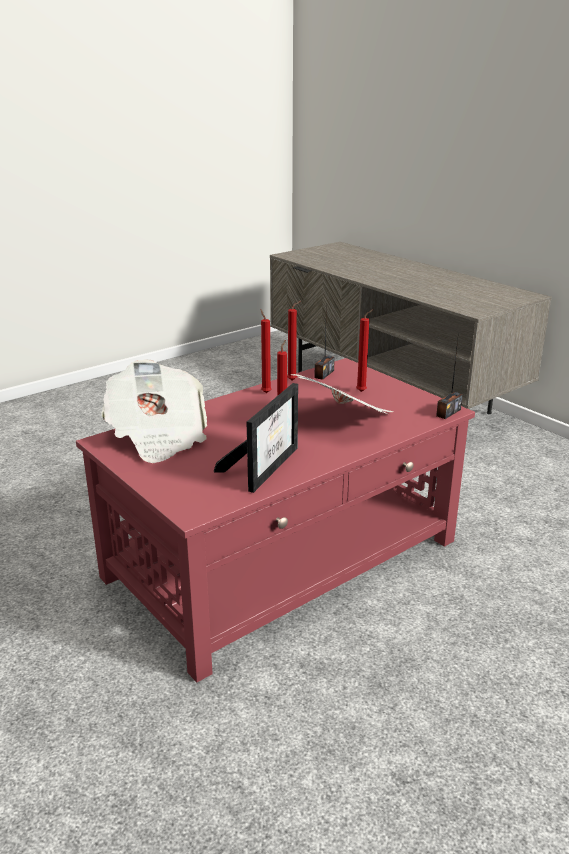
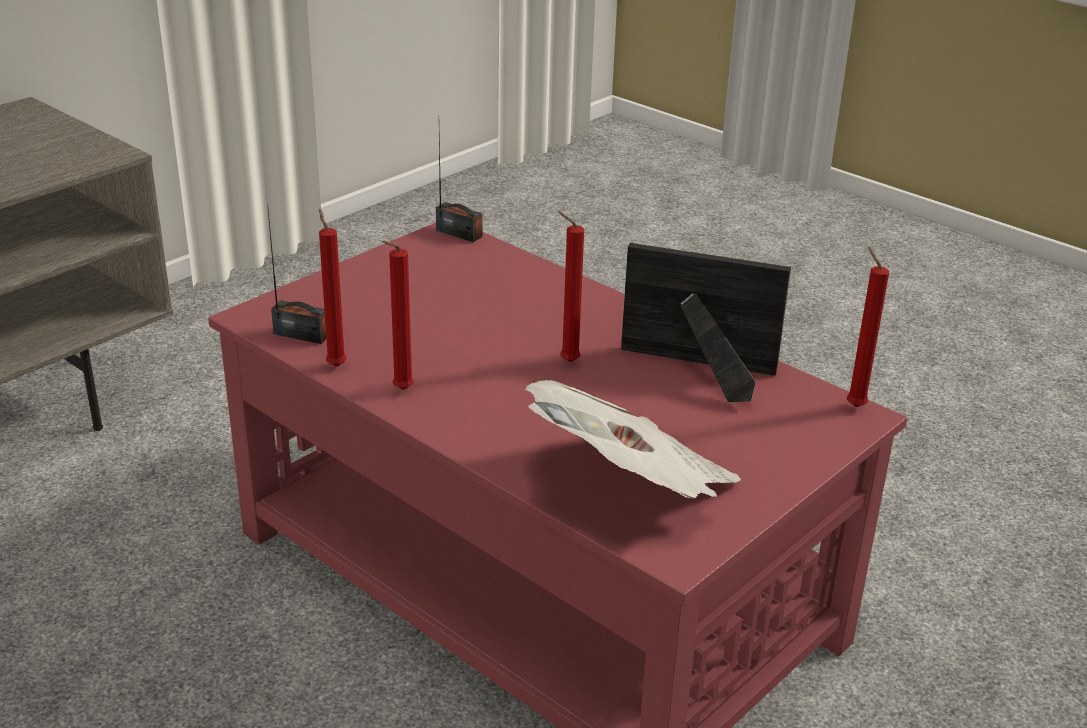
camera: 100 degrees left, 5 degrees up
newspaper [291,374,393,414] -> none
red candle [356,309,373,392] -> red candle moved to [847,247,889,407]

